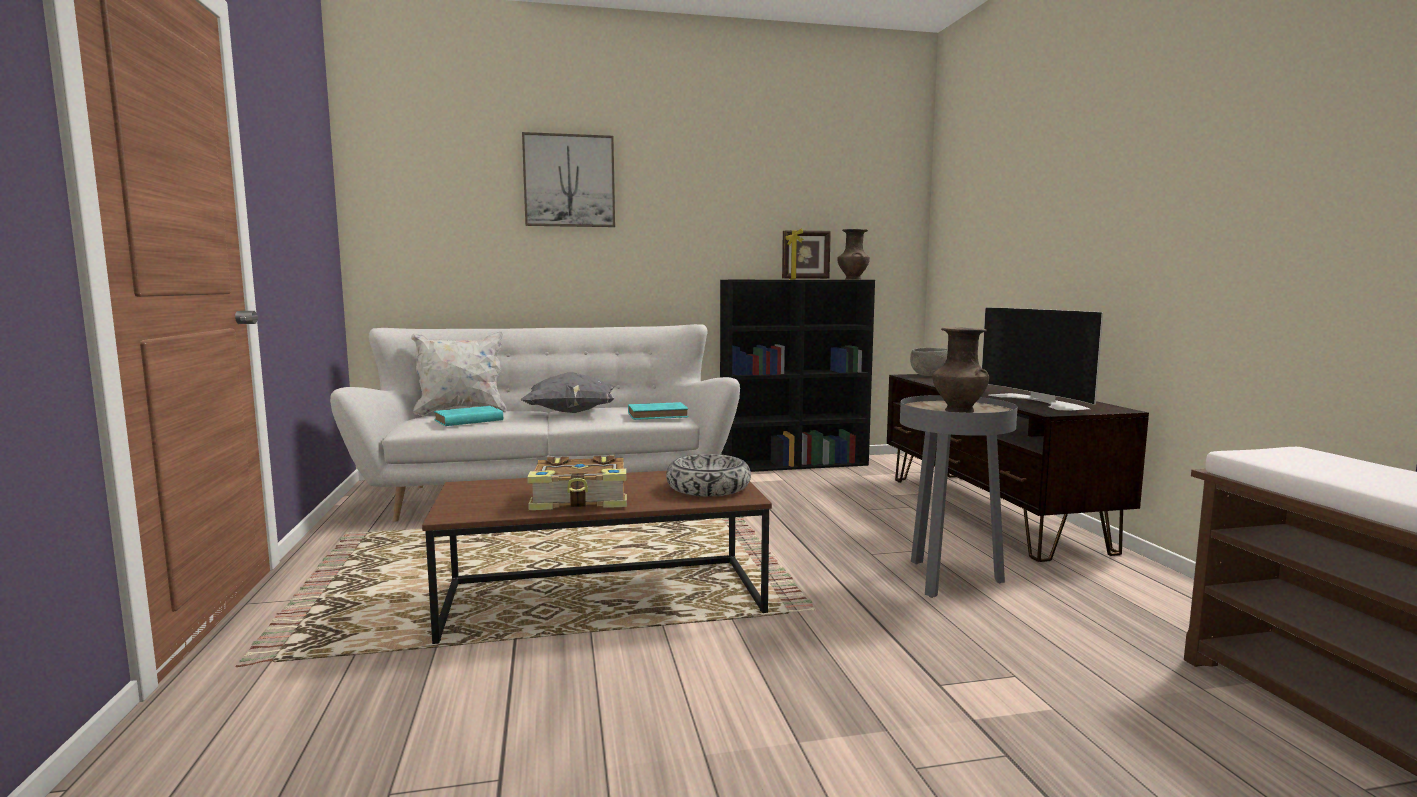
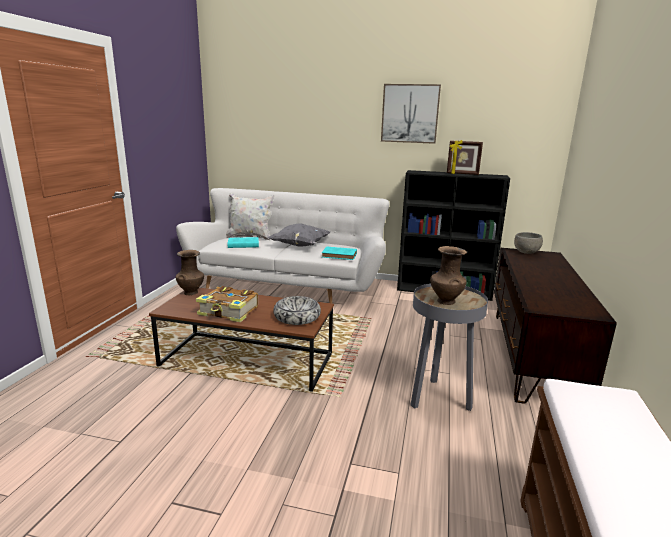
camera: 25 degrees right, 10 degrees up
picture [522,132,615,227] -> picture moved to [381,84,441,144]
brown vase [837,229,870,280] -> brown vase moved to [176,250,204,295]
television [982,307,1103,410] -> none

